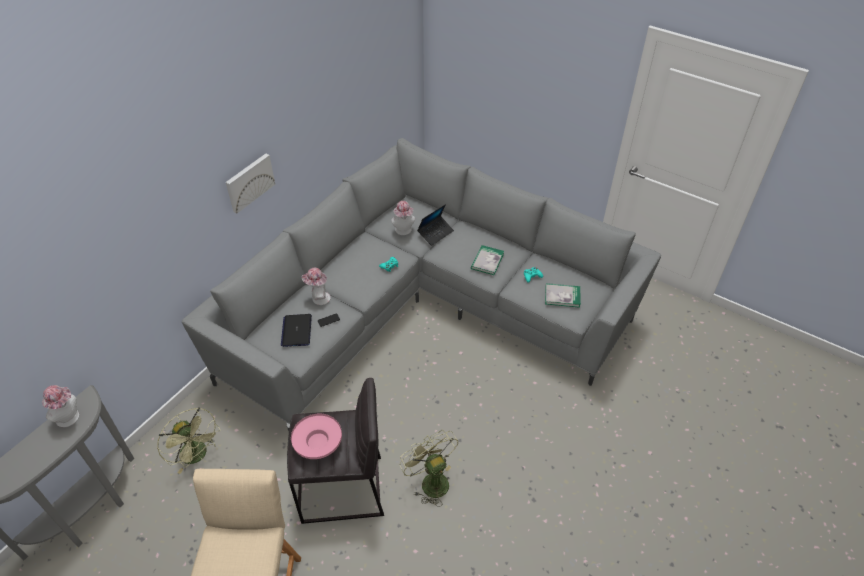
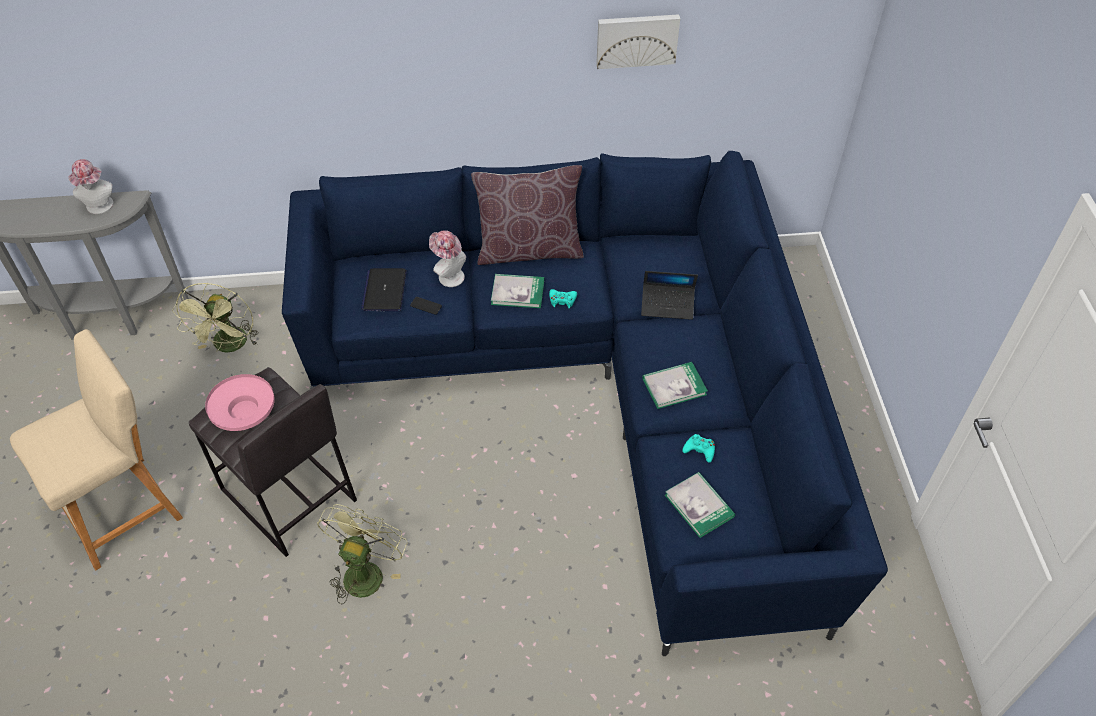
camera: 50 degrees right, 5 degrees up
grey sofa [182,138,661,431] -> blue sofa [282,151,888,656]
picture [226,154,275,213] -> picture moved to [596,14,680,69]
laptop [281,314,312,347] -> laptop turned 45 degrees counterclockwise [361,268,407,311]
hat [391,201,415,235] -> none
none -> brown pillow [471,165,584,265]
none -> book [491,274,544,308]

